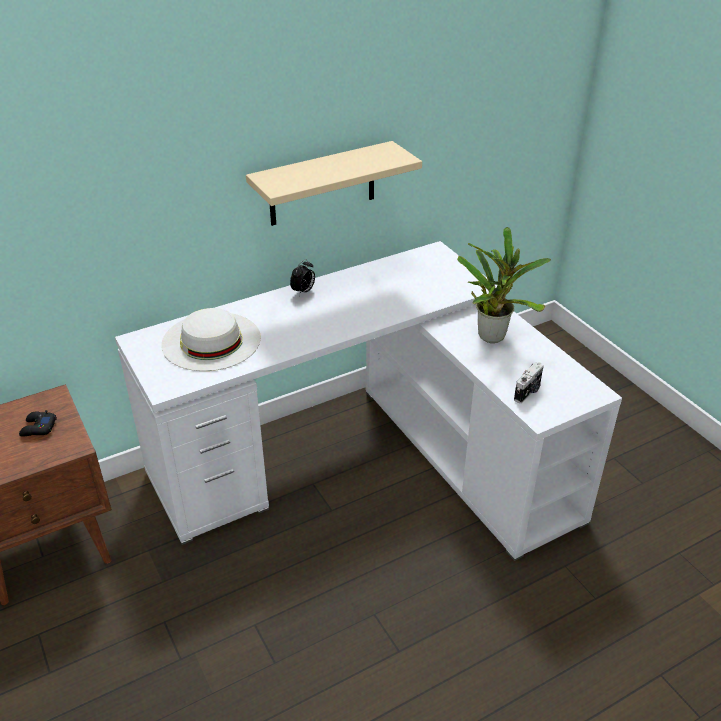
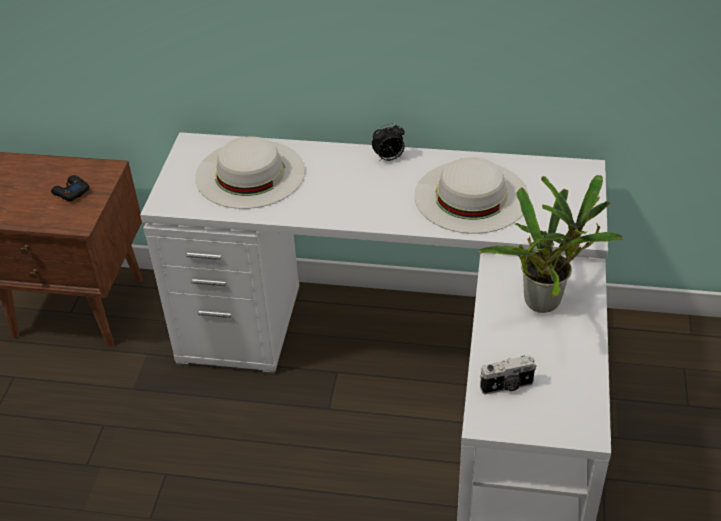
camera: 40 degrees right, 5 degrees up
beige shelf [246,141,422,226] -> none
none -> white hat [414,157,529,234]

